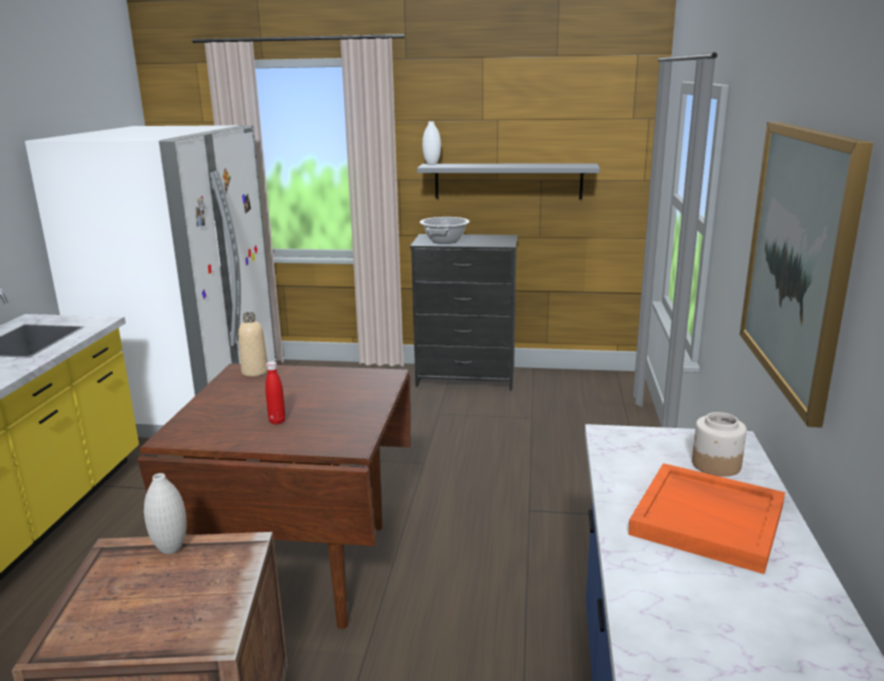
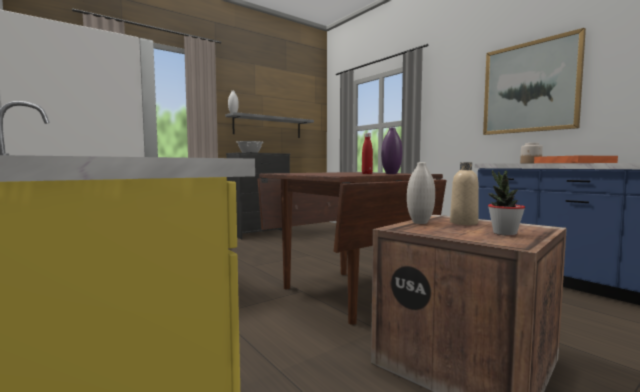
camera: 45 degrees left, 15 degrees down
beige bottle [238,312,268,377] -> beige bottle moved to [450,162,478,225]
none -> purple vase [381,127,402,174]
none -> potted plant [488,170,525,236]

